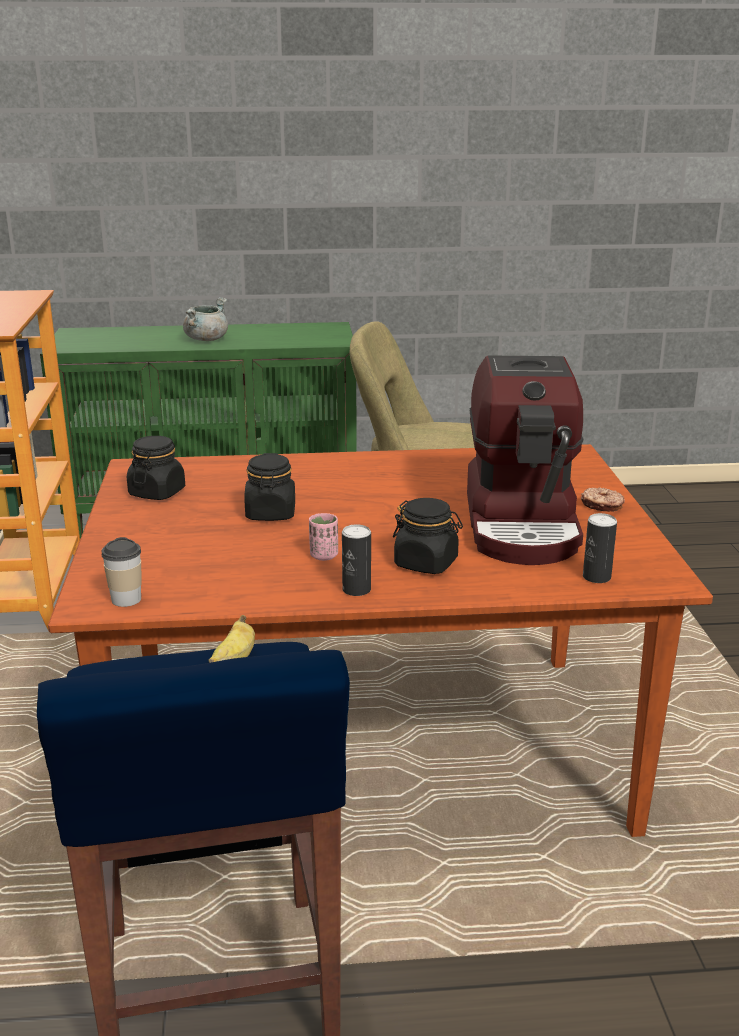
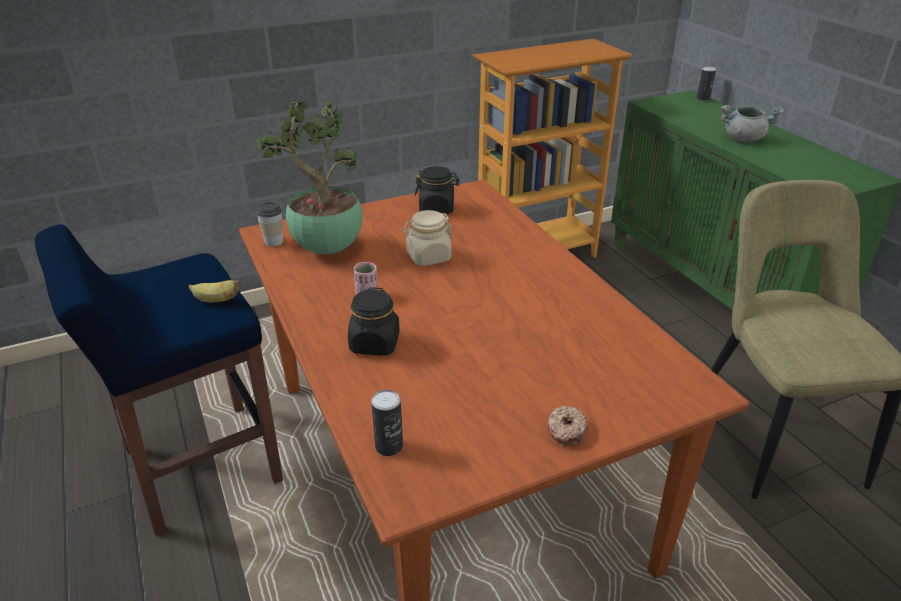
camera: 70 degrees right, 10 degrees up
black jar [245,453,295,521] -> beige jar [402,210,453,266]
can [342,524,371,596] -> can moved to [697,66,716,101]
coffee machine [467,355,583,565] -> none
none -> potted plant [257,100,363,254]

